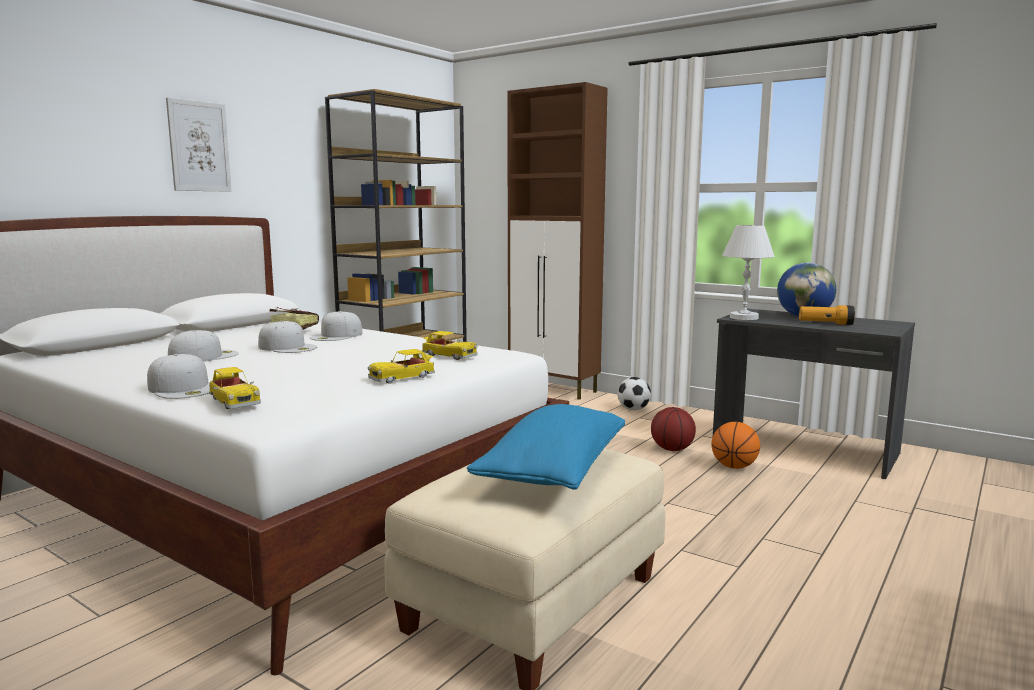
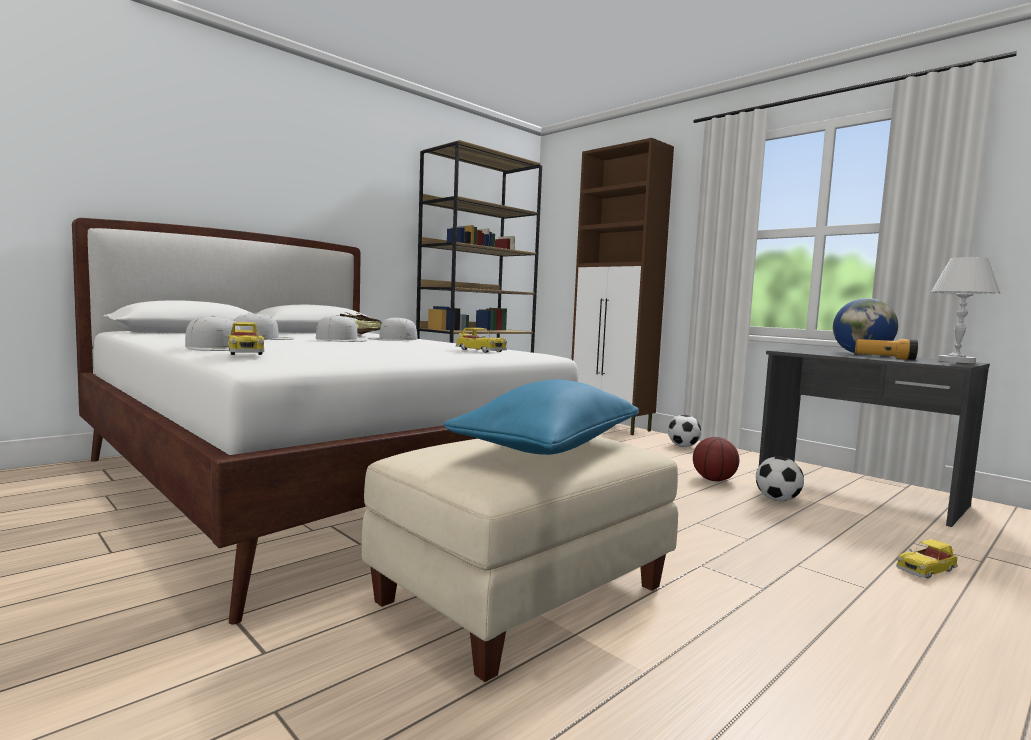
camera: 10 degrees right, 5 degrees down
picture [166,97,232,192] -> none
toy car [368,349,435,383] -> toy car moved to [896,539,958,579]
basketball [712,422,760,469] -> football [756,457,804,501]
white table lamp [722,225,775,320] -> white table lamp moved to [931,257,1000,363]

